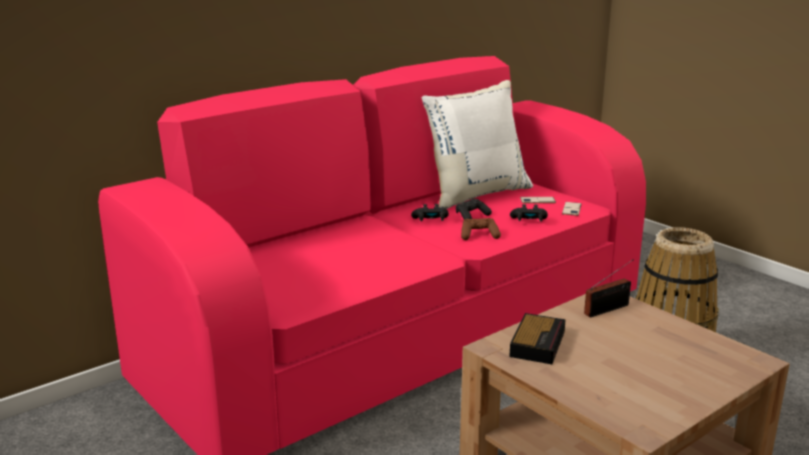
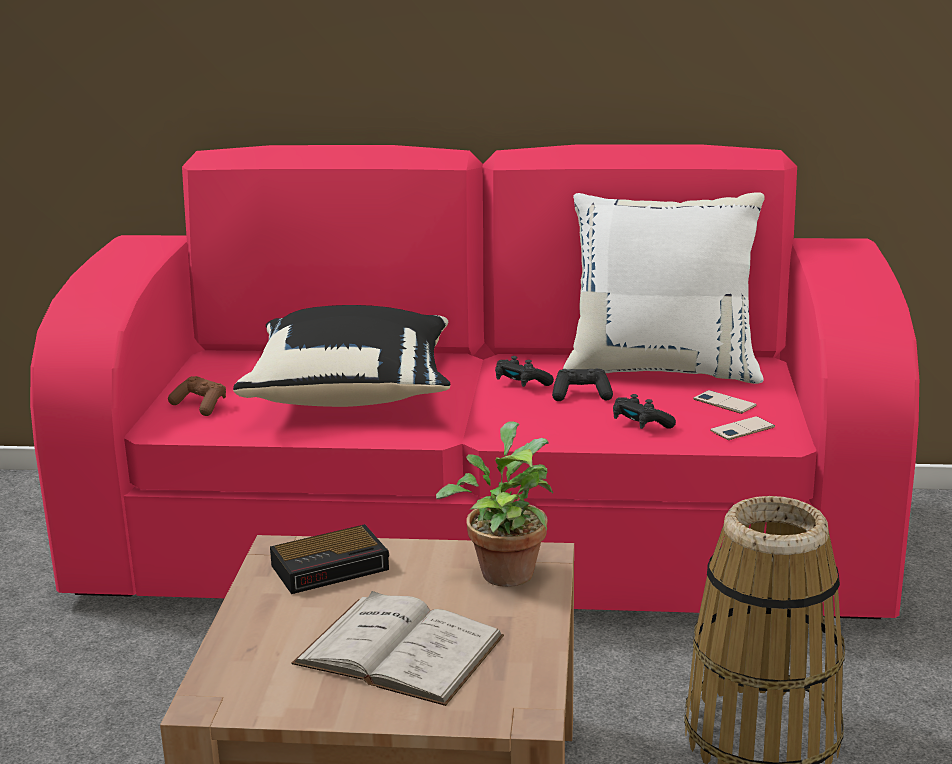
camera: 45 degrees right, 0 degrees up
brown game controller [461,218,501,240] -> brown game controller moved to [168,376,226,416]
radio [584,259,634,318] -> potted plant [436,421,553,587]
none -> black pillow [233,305,450,407]
none -> white book [291,591,504,706]

